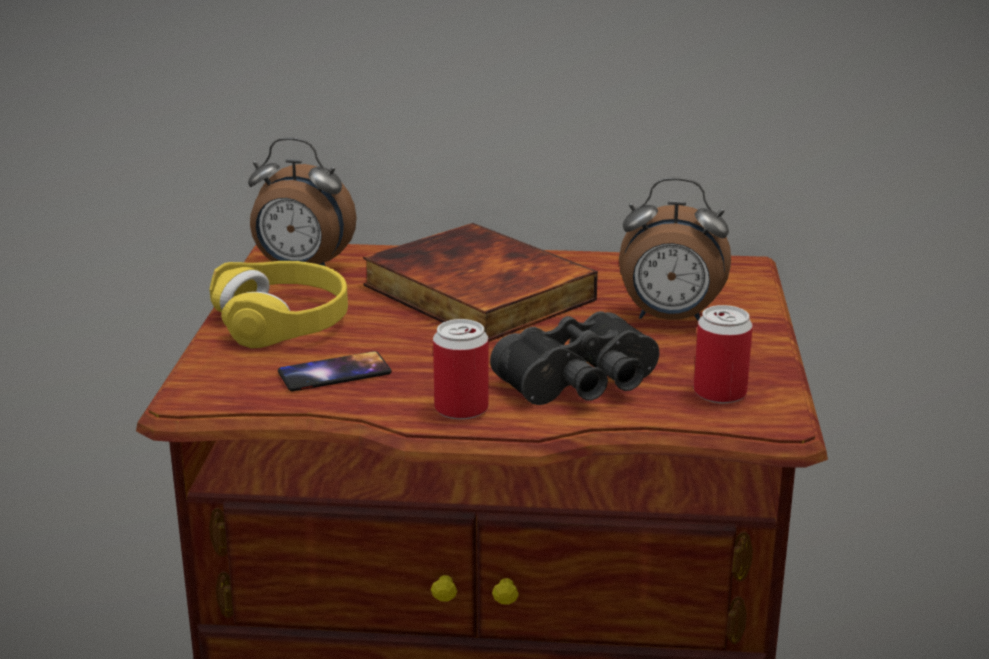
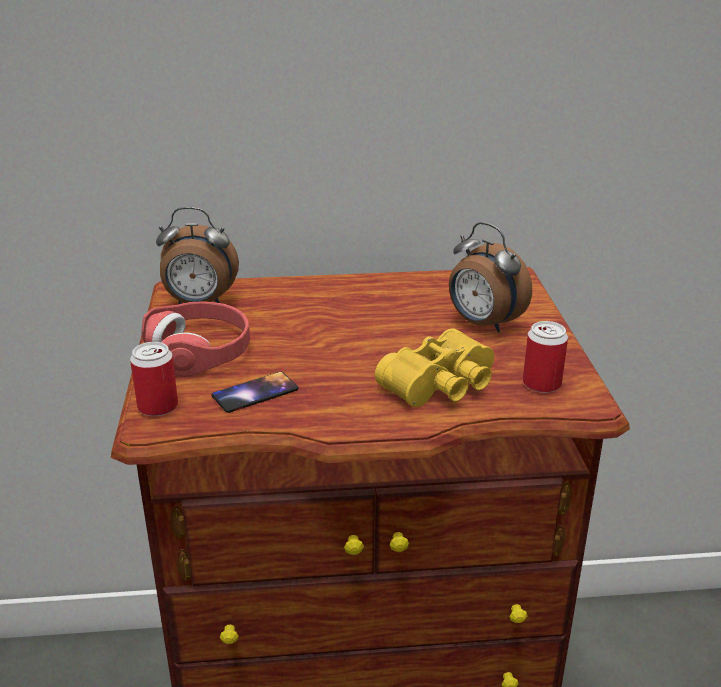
camera: 10 degrees left, 5 degrees up
yellow headphones [209,261,348,348] -> red headphones [141,301,250,377]
book [363,223,598,342] -> none
can [433,319,489,420] -> can moved to [130,342,178,416]
black binoculars [490,311,659,405] -> yellow binoculars [375,328,494,407]
alarm clock [619,177,731,321] -> alarm clock turned 45 degrees clockwise [449,222,532,333]

